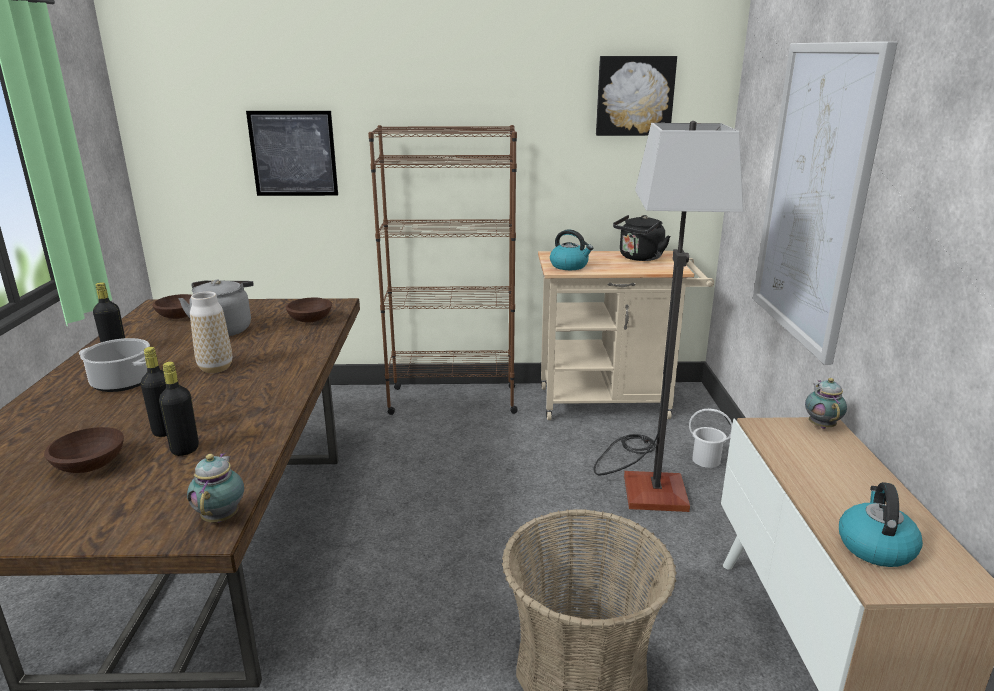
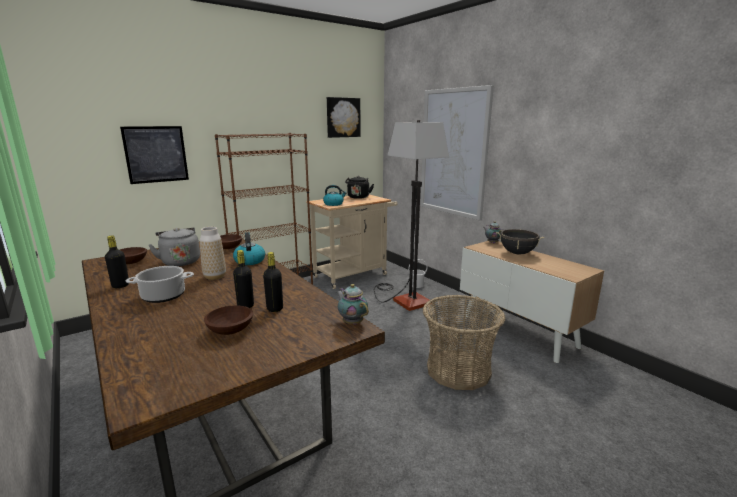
camera: 35 degrees left, 5 degrees down
kettle [839,482,923,567] -> kettle moved to [233,232,265,265]
none -> black cooking pot [496,229,545,255]

